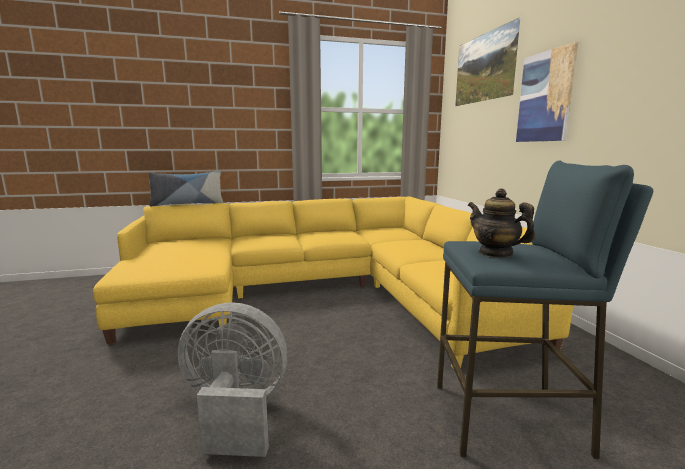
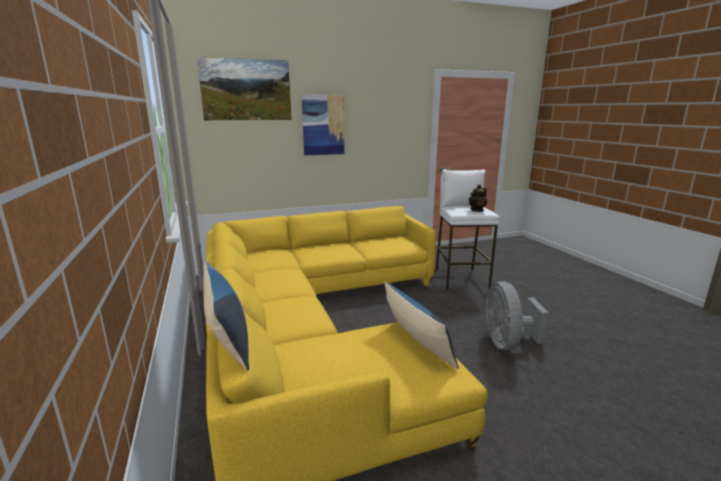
camera: 95 degrees left, 5 degrees up
blue stool [437,160,653,459] -> white stool [436,169,500,291]
none -> pillow [384,282,459,369]

